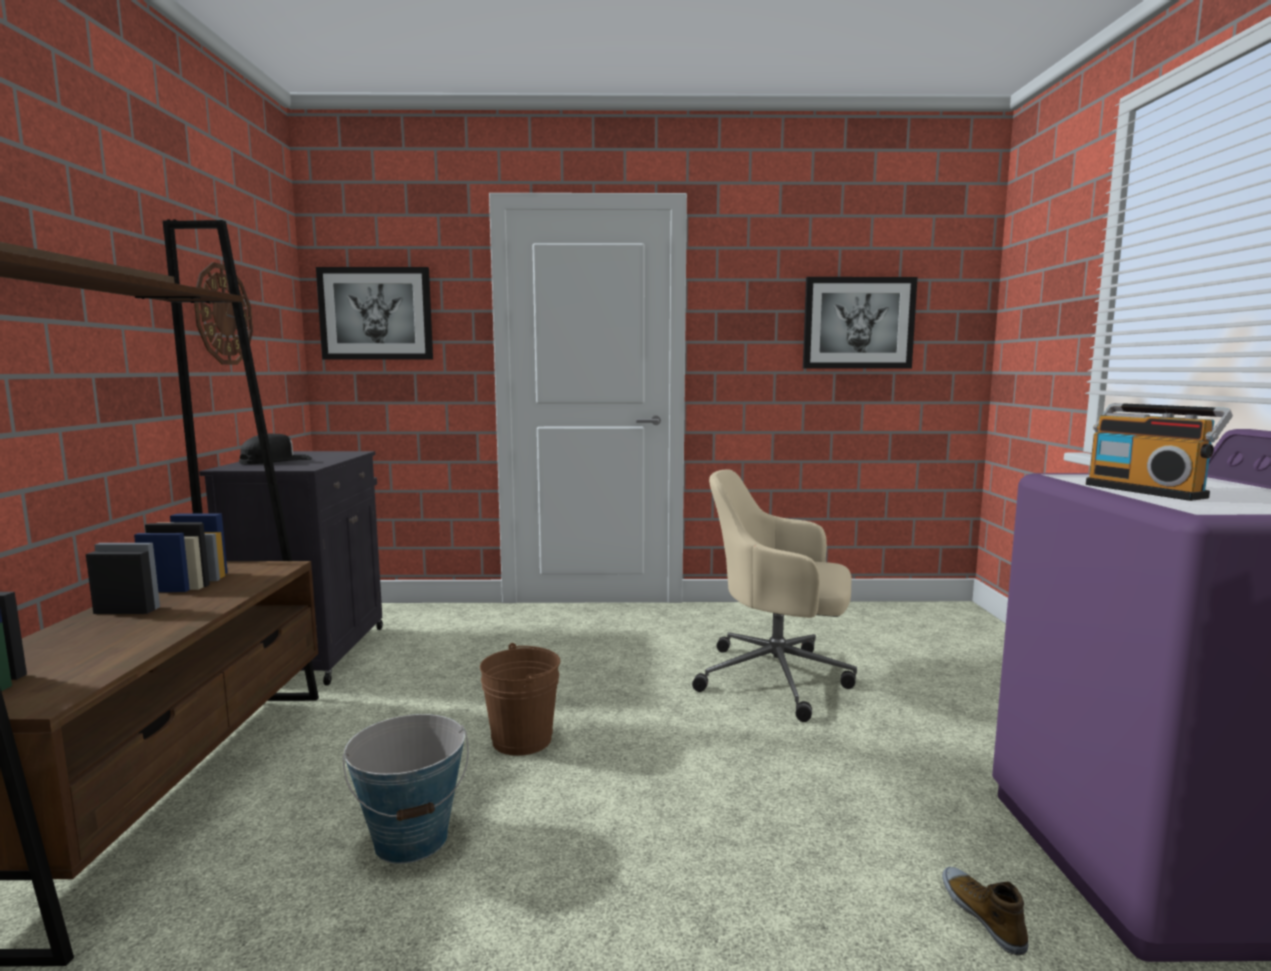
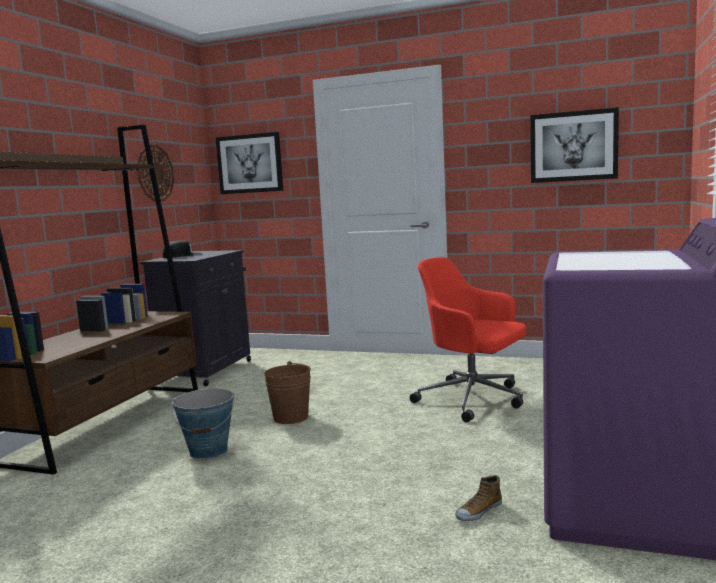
camera: 20 degrees right, 0 degrees up
beige office chair [692,470,857,722] -> red office chair [410,257,526,422]
shoe [942,867,1028,956] -> shoe turned 135 degrees counterclockwise [455,475,502,521]
radio [1086,403,1233,501] -> none

